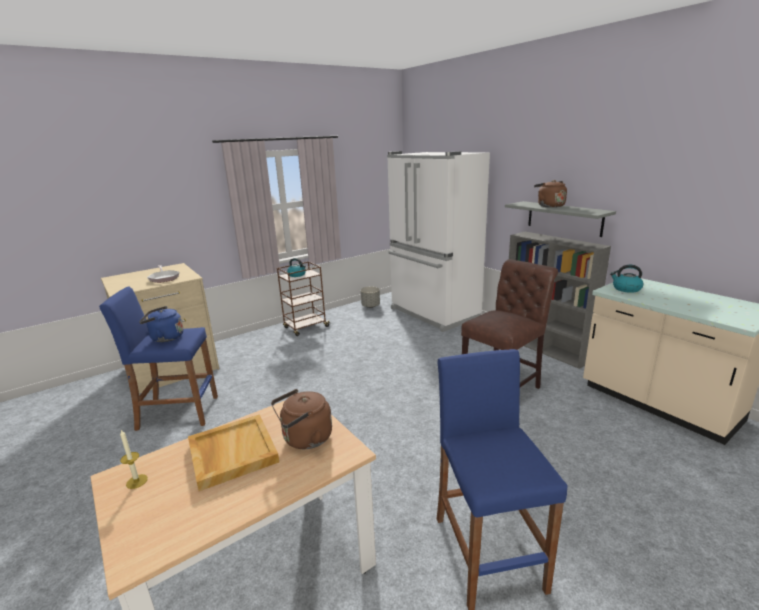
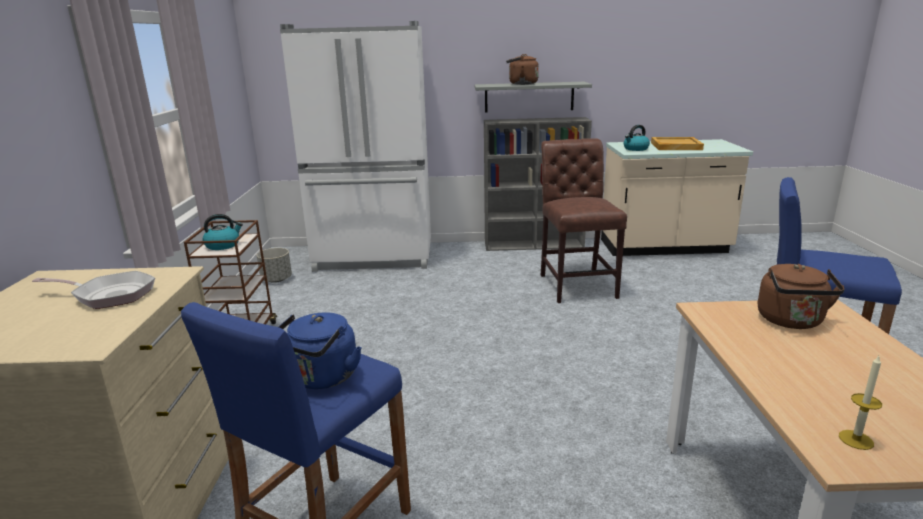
camera: 55 degrees left, 0 degrees up
beige tray [188,414,279,491] -> beige tray moved to [651,137,704,150]

